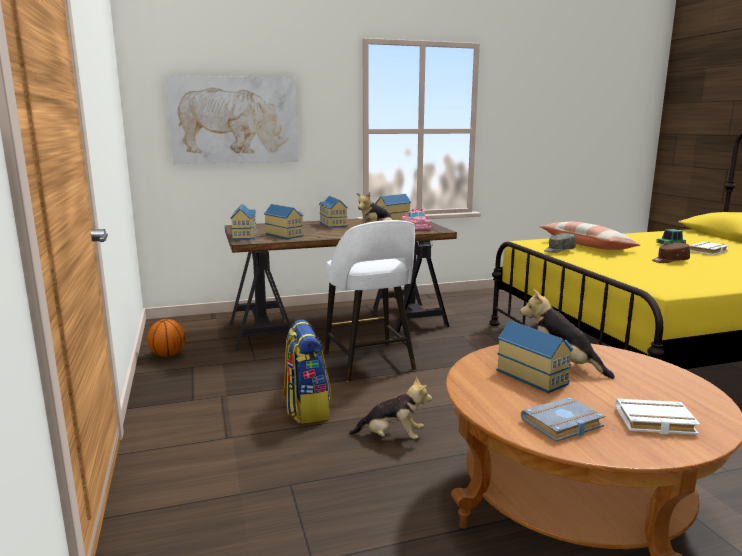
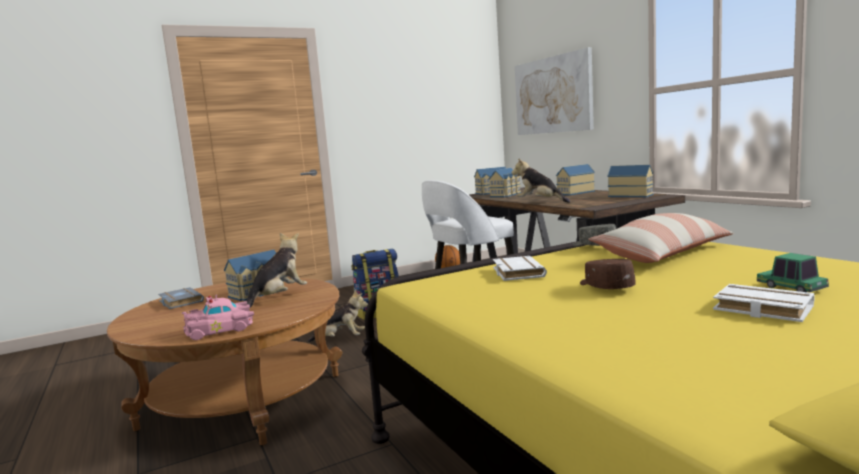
camera: 80 degrees right, 5 degrees down
plush toy [349,376,432,439] -> plush toy turned 90 degrees counterclockwise [308,290,368,343]
pink toy car [401,208,431,231] -> pink toy car moved to [182,294,254,340]
white book [616,399,700,435] -> white book moved to [493,256,547,281]

